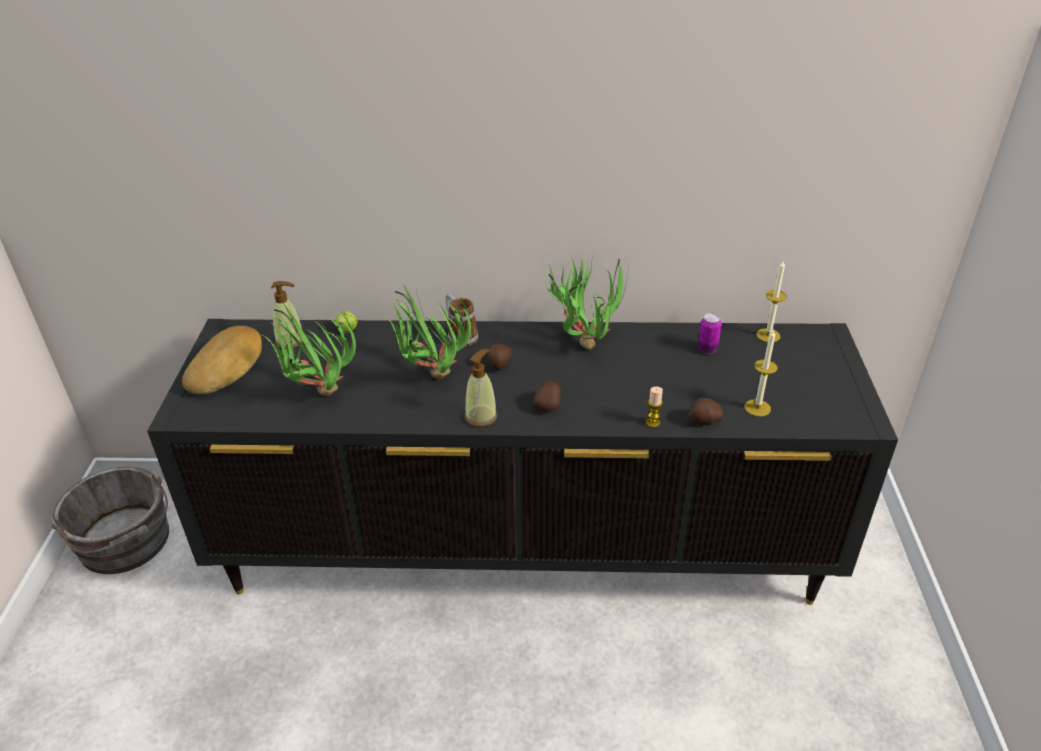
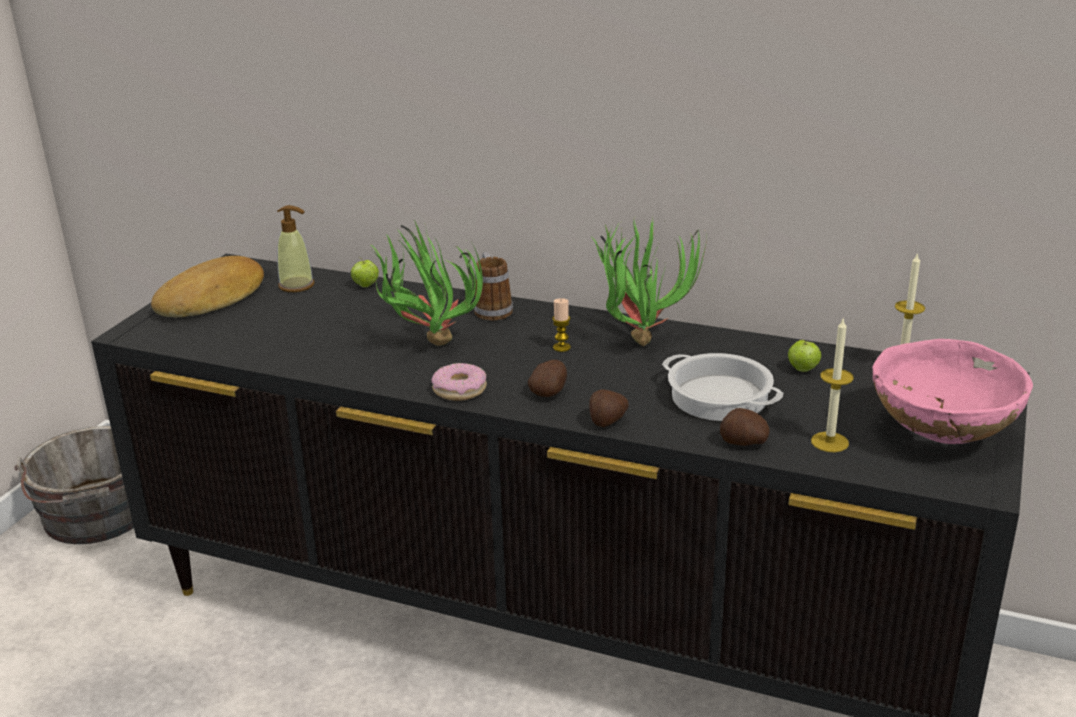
camera: 20 degrees right, 10 degrees down
potted plant [262,303,356,396] -> none
soap dispenser [465,349,497,427] -> donut [431,363,487,401]
potato [487,344,512,370] -> potato moved to [589,390,629,427]
candle [646,386,663,428] -> candle moved to [552,298,571,352]
can [698,313,722,354] -> apple [788,340,821,372]
none -> cooking pot [662,353,783,421]
none -> pink bowl [872,339,1033,444]

